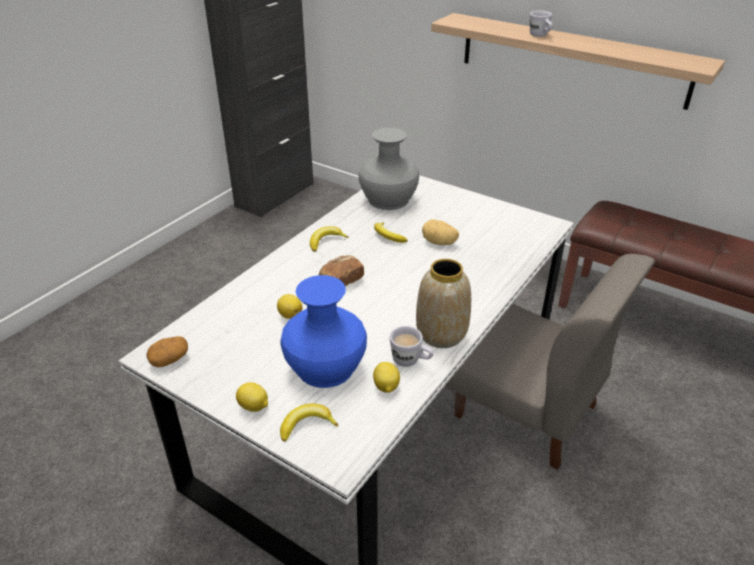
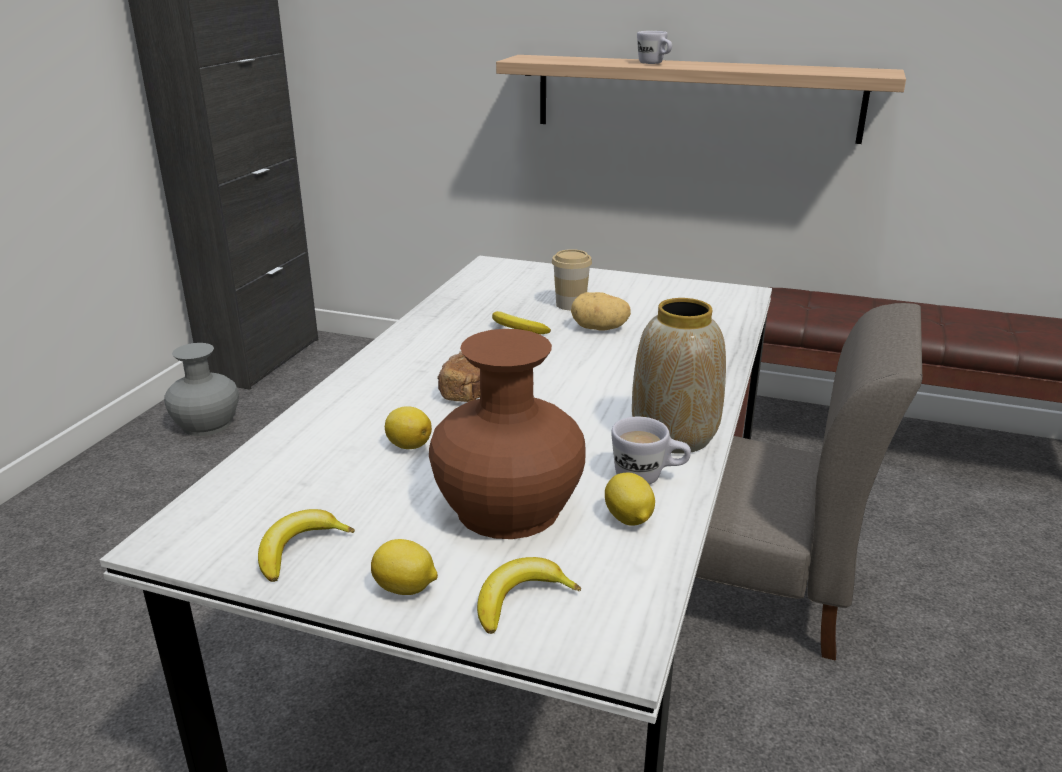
camera: 15 degrees left, 10 degrees down
potato [147,336,188,367] -> none
blue vase [280,275,367,388] -> brown vase [429,329,586,539]
banana [310,226,349,252] -> banana moved to [258,509,355,582]
grey vase [358,128,419,210] -> grey vase moved to [164,343,239,436]
none -> cup [552,249,592,310]

